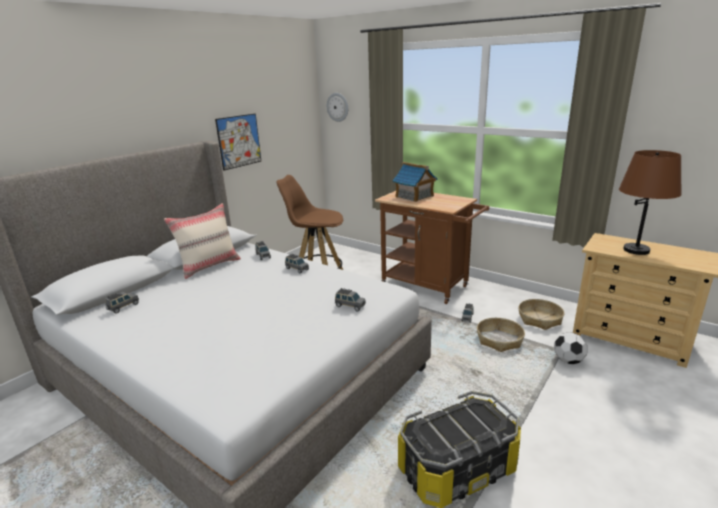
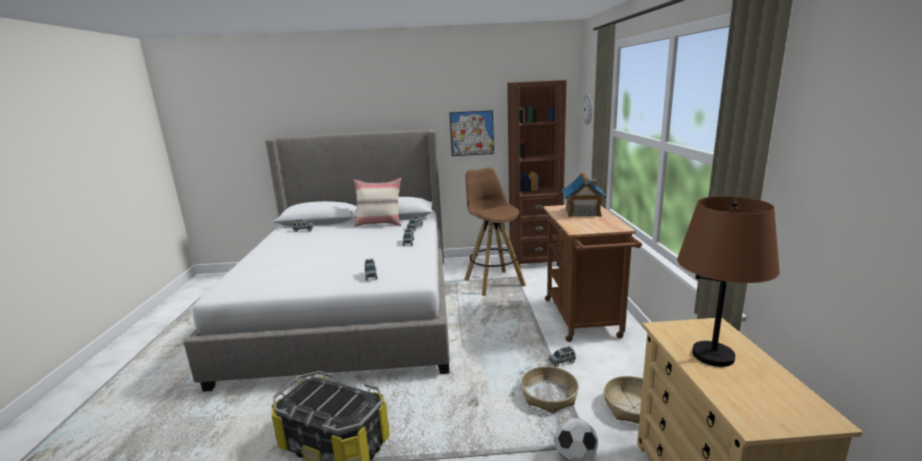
camera: 50 degrees right, 5 degrees down
none -> brown bookcase [507,80,567,267]

